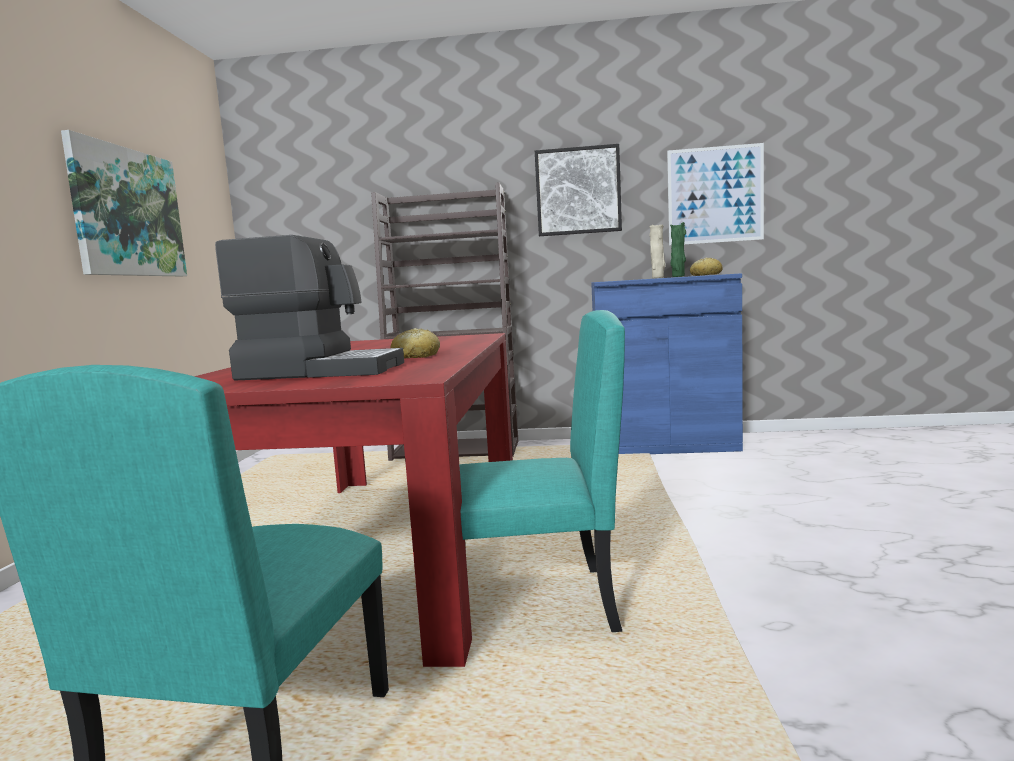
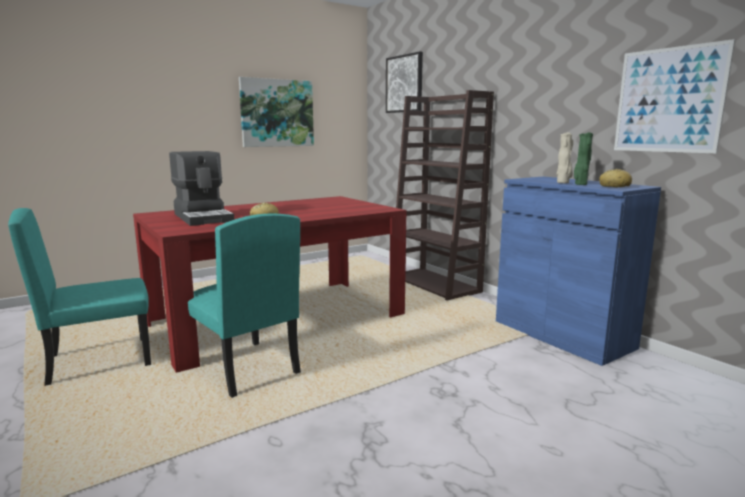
camera: 50 degrees right, 5 degrees up
picture [535,144,622,236] -> picture moved to [386,51,423,113]

